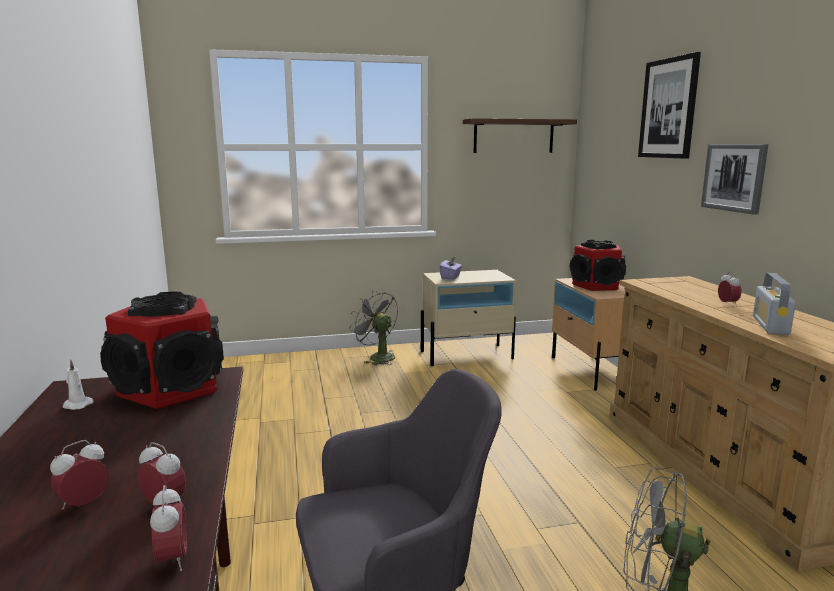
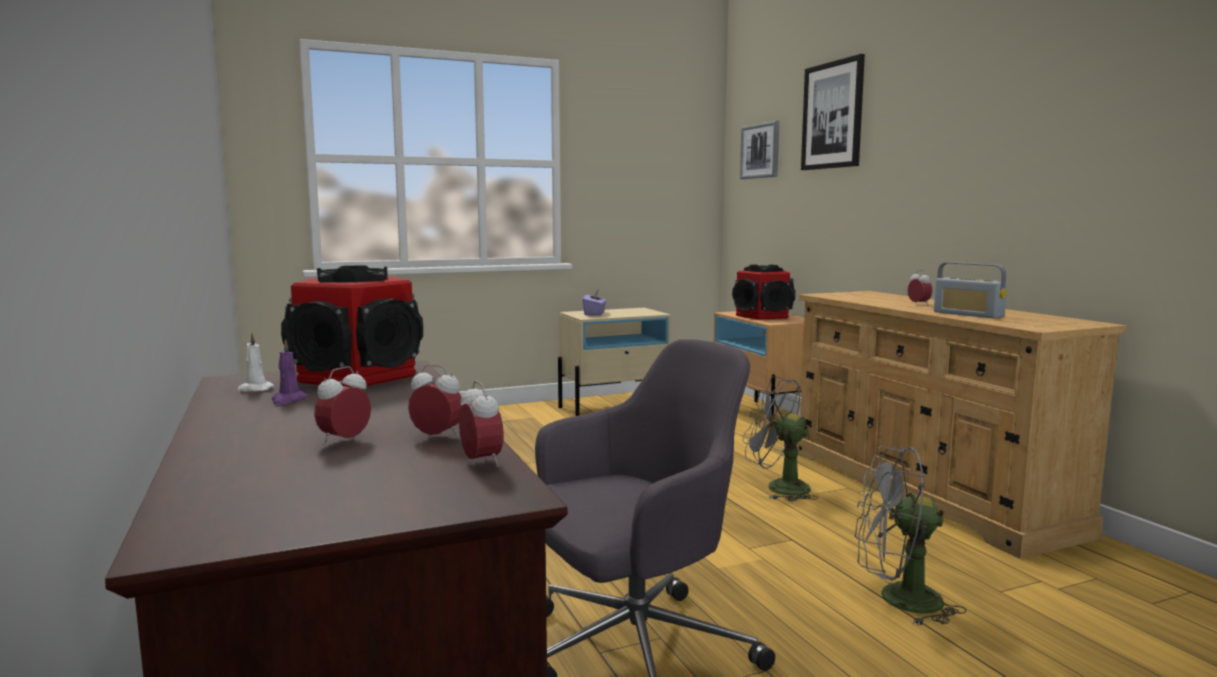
camera: 10 degrees left, 5 degrees down
grey fan [349,291,398,365] -> grey fan moved to [742,376,819,502]
shelf [463,118,577,153] -> none
picture [701,144,768,215] -> picture moved to [740,121,779,179]
radio [753,273,796,335] -> radio turned 45 degrees counterclockwise [934,262,1007,319]
none -> purple candle [272,339,308,405]

